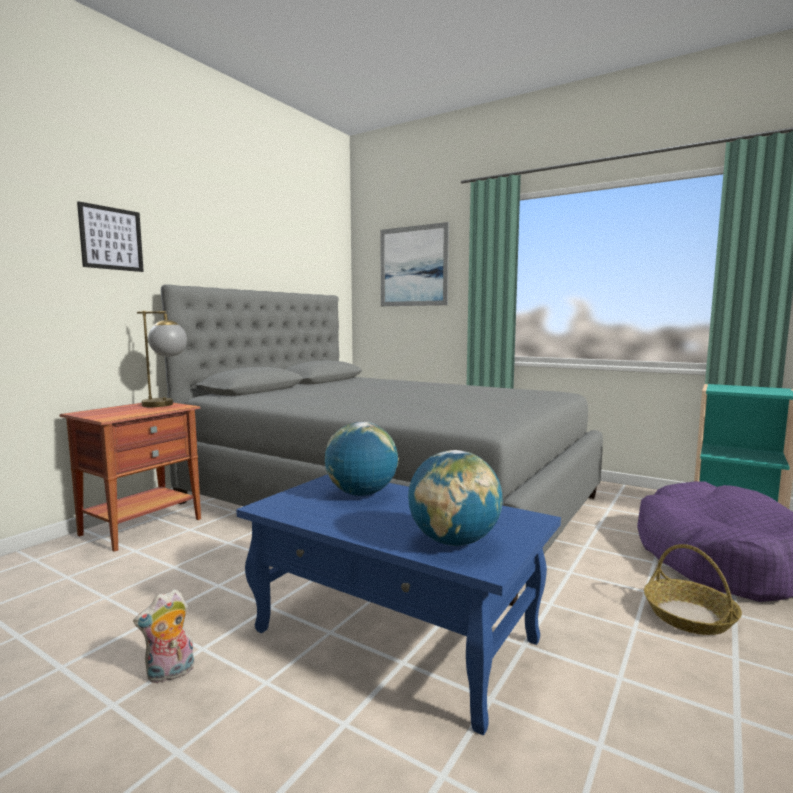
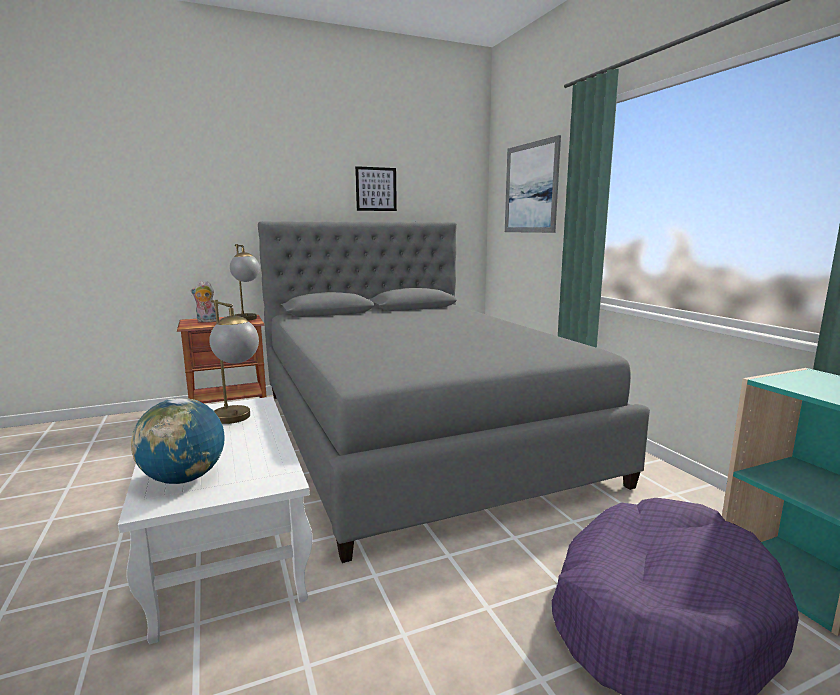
camera: 35 degrees right, 5 degrees up
picture [77,201,144,272] -> picture moved to [355,166,397,211]
plush toy [133,589,195,683] -> plush toy moved to [191,281,216,322]
blue coffee table [236,474,561,735] -> white coffee table [118,397,312,644]
globe [325,422,399,496] -> table lamp [209,300,259,424]
basket [644,544,742,635] -> none

